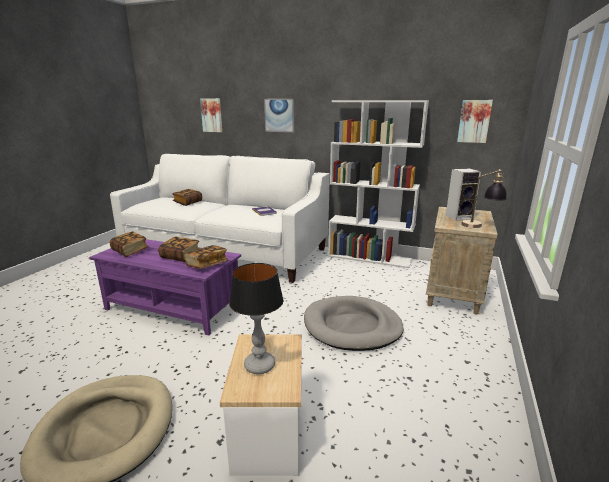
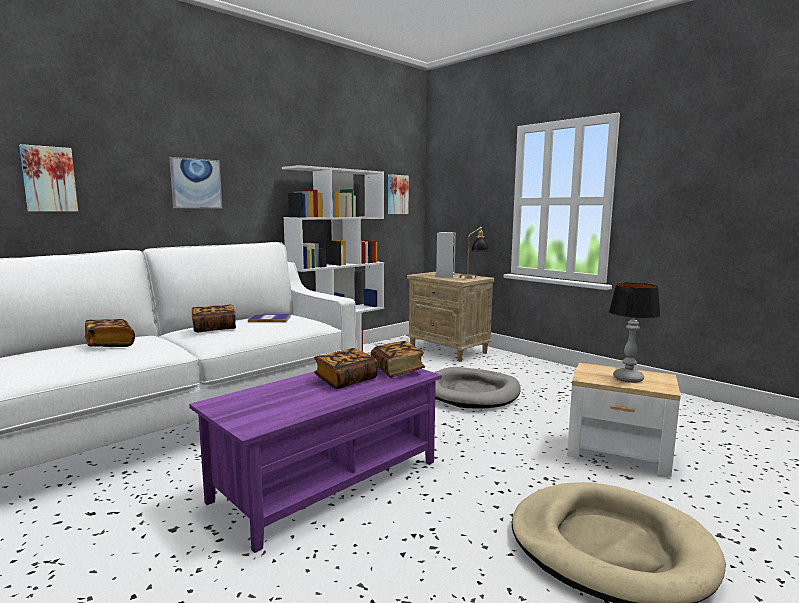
camera: 65 degrees left, 10 degrees down
book [110,231,149,257] -> book moved to [192,305,236,332]

